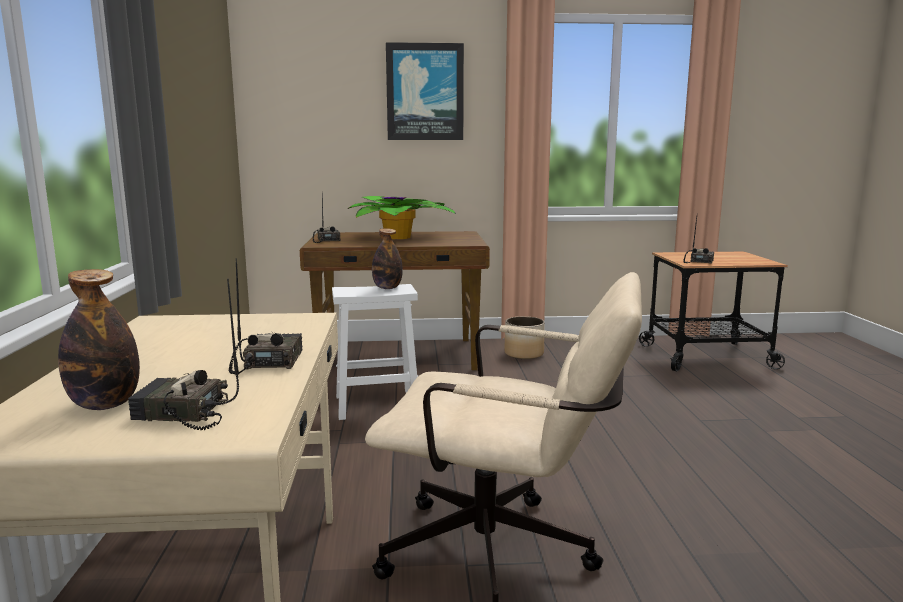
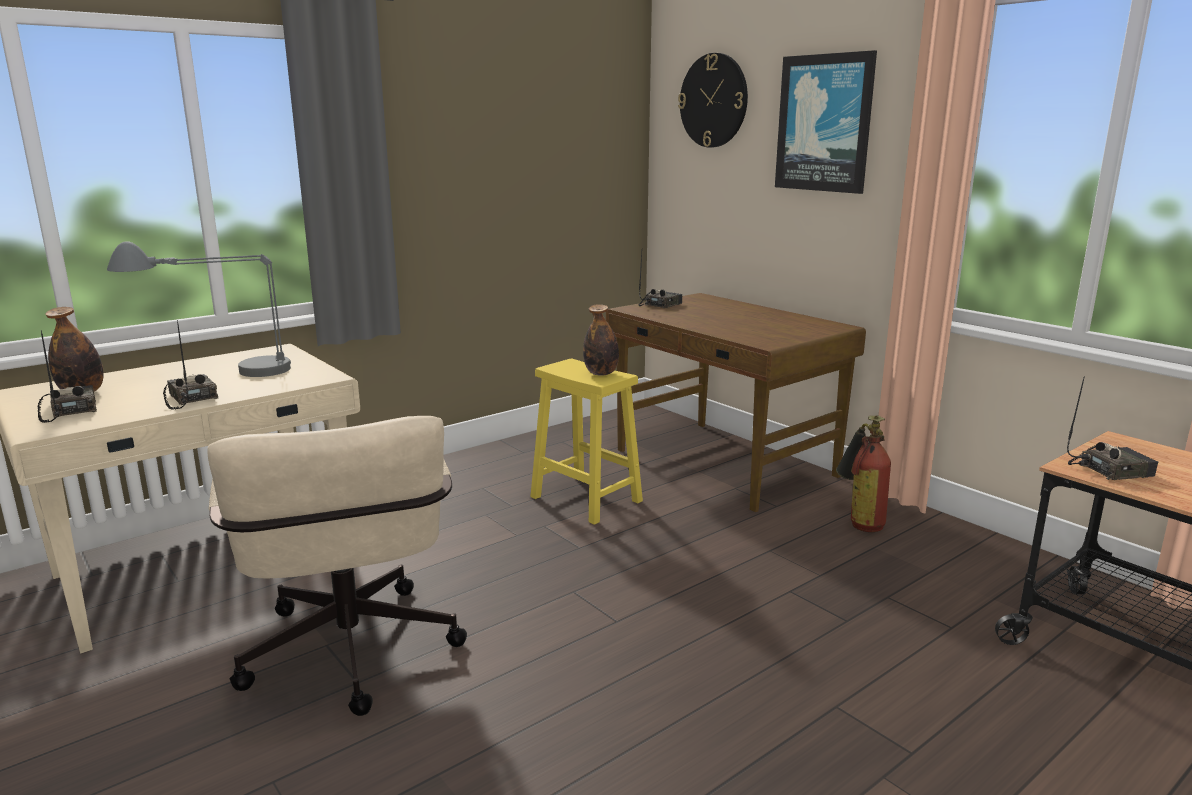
camera: 55 degrees right, 5 degrees up
radio [229,258,303,374] -> radio turned 90 degrees counterclockwise [163,320,218,410]
white stool [332,284,418,420] -> yellow stool [530,359,643,525]
potted plant [348,196,456,239] -> none
planter [504,316,545,359] -> fire extinguisher [836,415,891,532]
none -> grey table lamp [107,241,291,377]
none -> wall clock [678,53,748,148]

